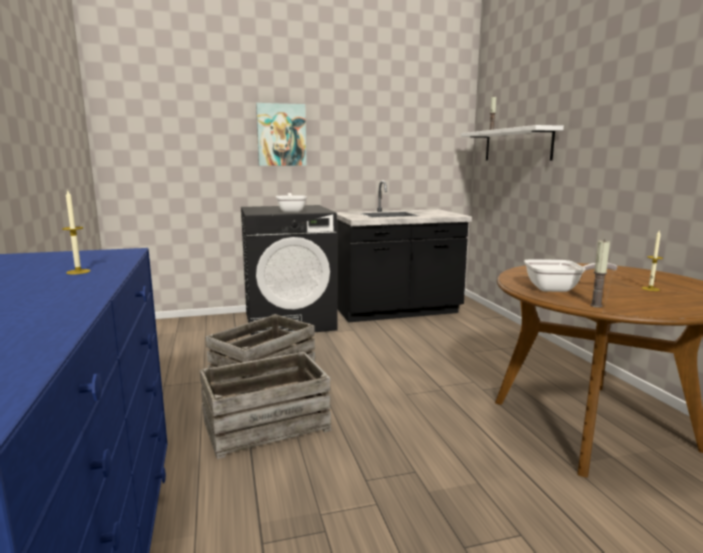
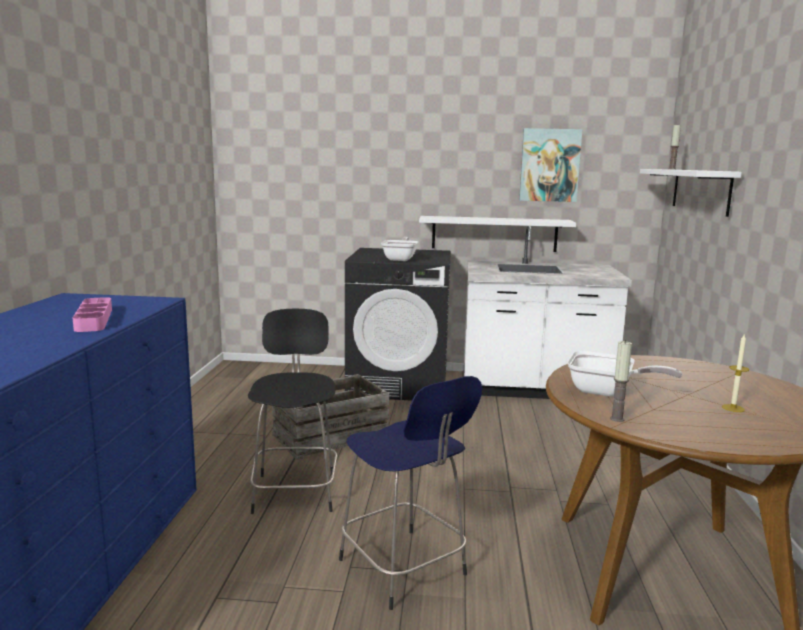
camera: 20 degrees right, 0 degrees up
candle [62,191,91,275] -> pink tray [73,297,112,332]
crate [200,352,332,459] -> black stool [248,309,337,514]
picture [256,103,307,166] -> picture moved to [519,128,583,202]
black counter [336,180,472,323] -> white counter [464,226,632,399]
none -> blue stool [339,376,482,610]
none -> white shelf [419,216,576,252]

